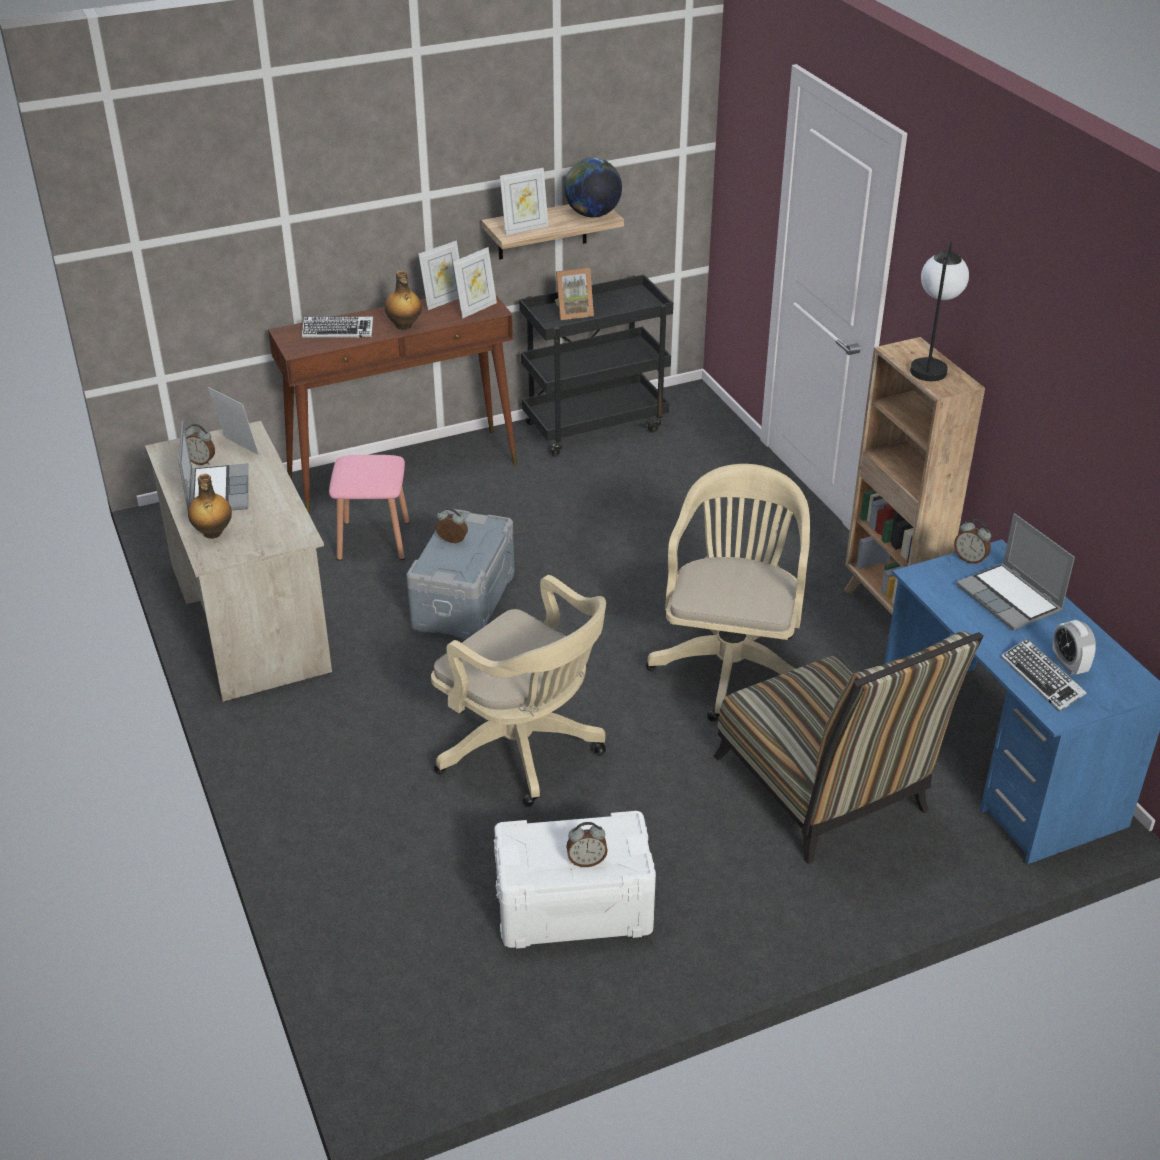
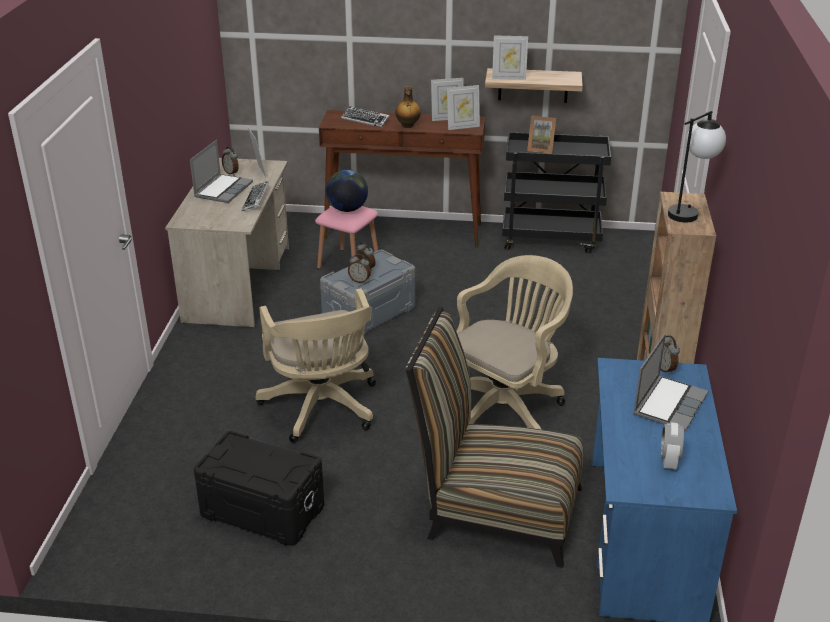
camera: 30 degrees right, 5 degrees down
bottle [188,474,232,539] -> none
white storage box [494,811,656,949] -> black storage box [194,431,324,546]
globe [564,158,622,217] -> globe moved to [326,170,368,212]
alarm clock [566,822,608,867] -> alarm clock moved to [348,254,371,283]
chair [714,631,984,864] -> chair turned 105 degrees clockwise [405,307,584,568]
laptop [956,513,1075,630] -> laptop turned 150 degrees counterclockwise [633,333,708,431]
keyboard [1001,639,1087,712] -> keyboard moved to [241,181,269,211]

